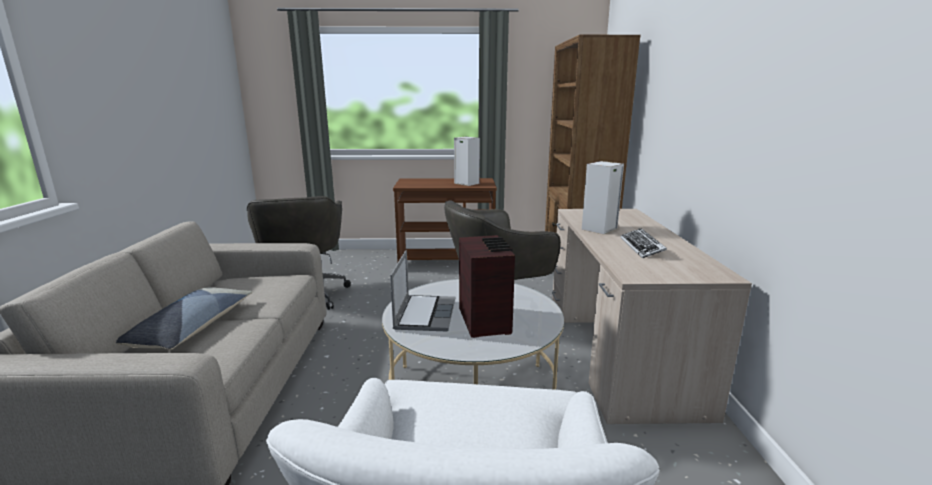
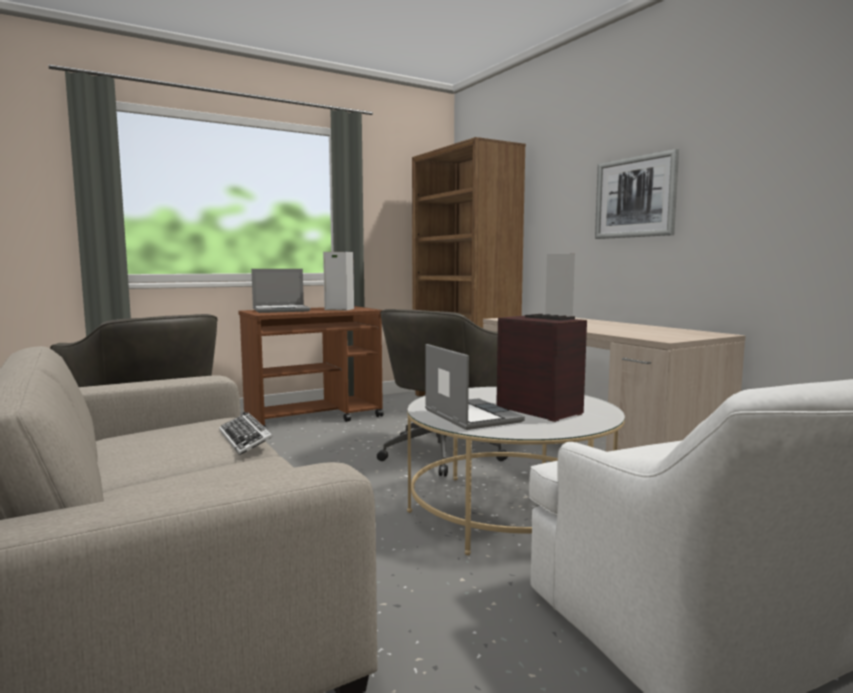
camera: 30 degrees left, 10 degrees down
pillow [116,287,252,350] -> none
keyboard [620,228,667,258] -> keyboard moved to [219,412,274,455]
none -> laptop [251,269,311,313]
none -> picture [595,149,679,239]

